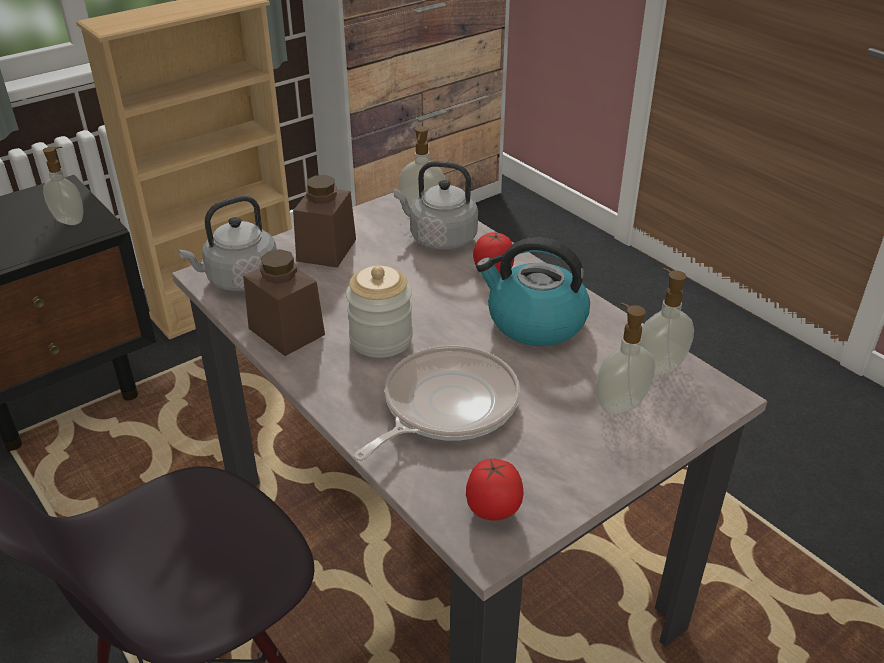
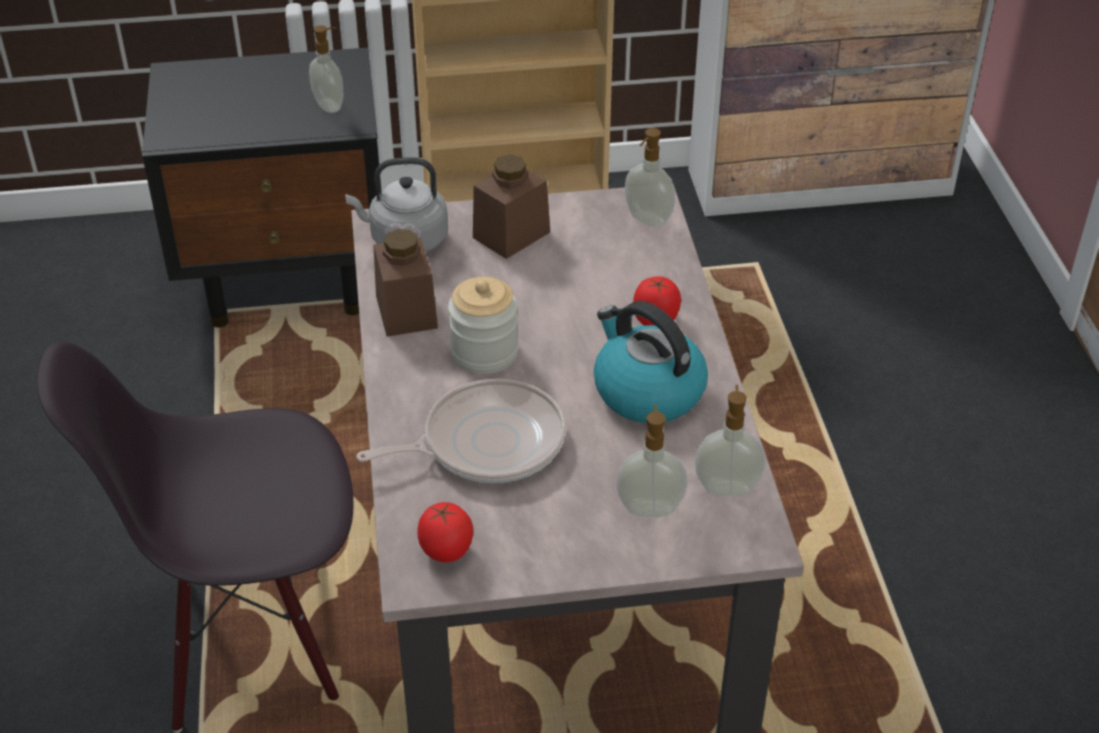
camera: 30 degrees right, 5 degrees up
grey kettle [394,161,478,250] -> none

